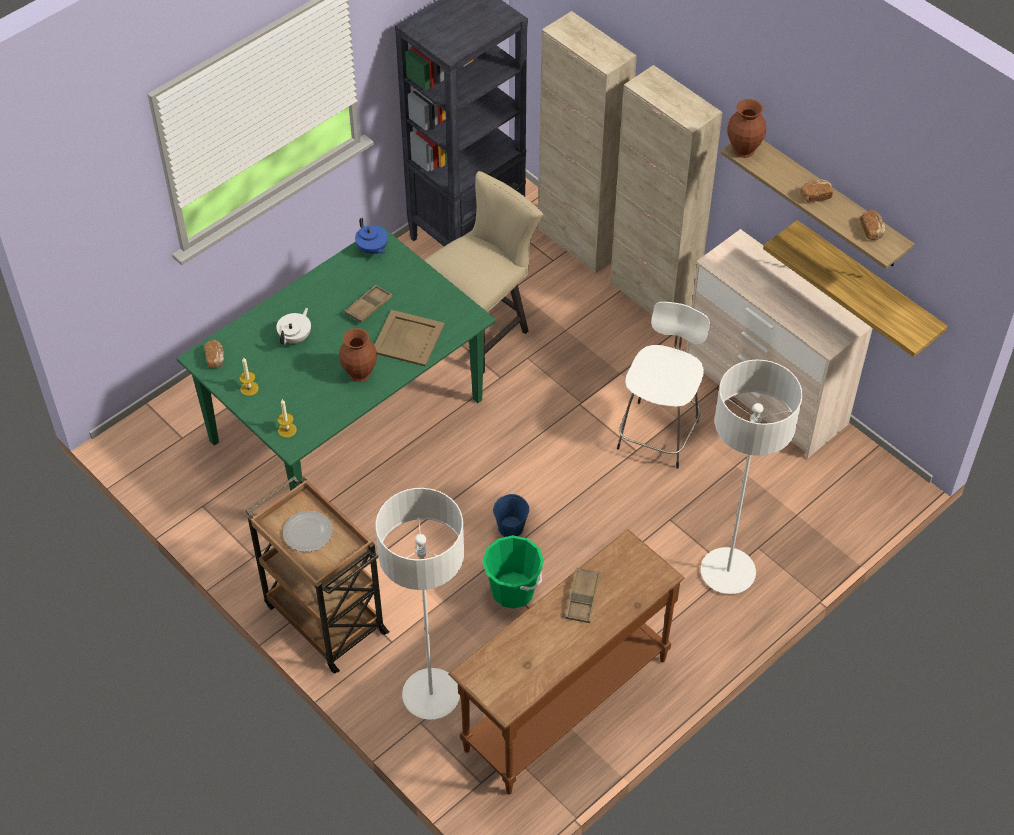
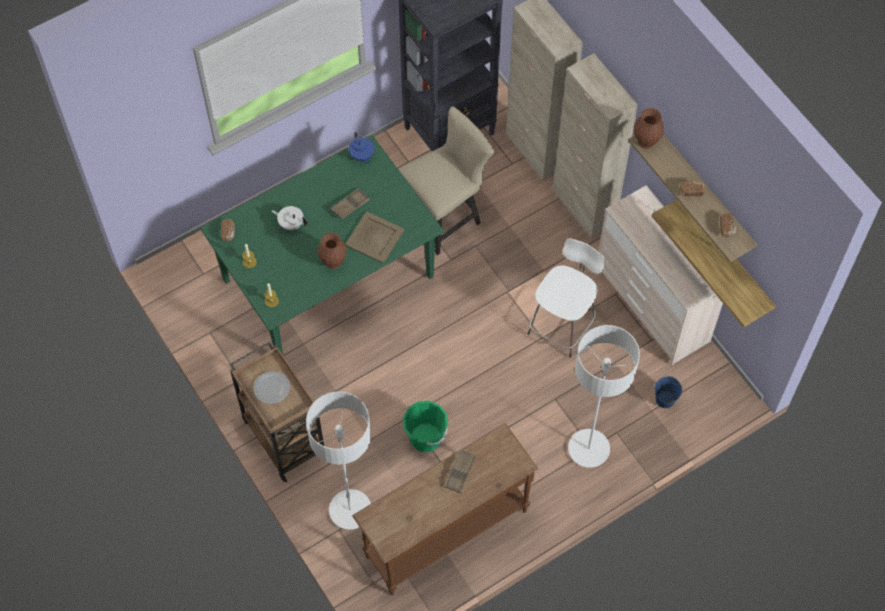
camera: 10 degrees right, 10 degrees up
white teapot [276,308,311,345] -> white teapot turned 105 degrees counterclockwise [272,206,307,230]
blue bucket [493,494,529,537] -> blue bucket moved to [655,376,682,408]

